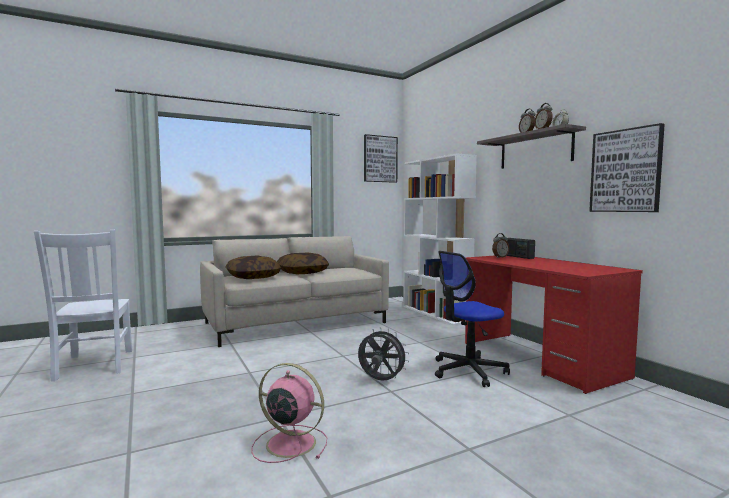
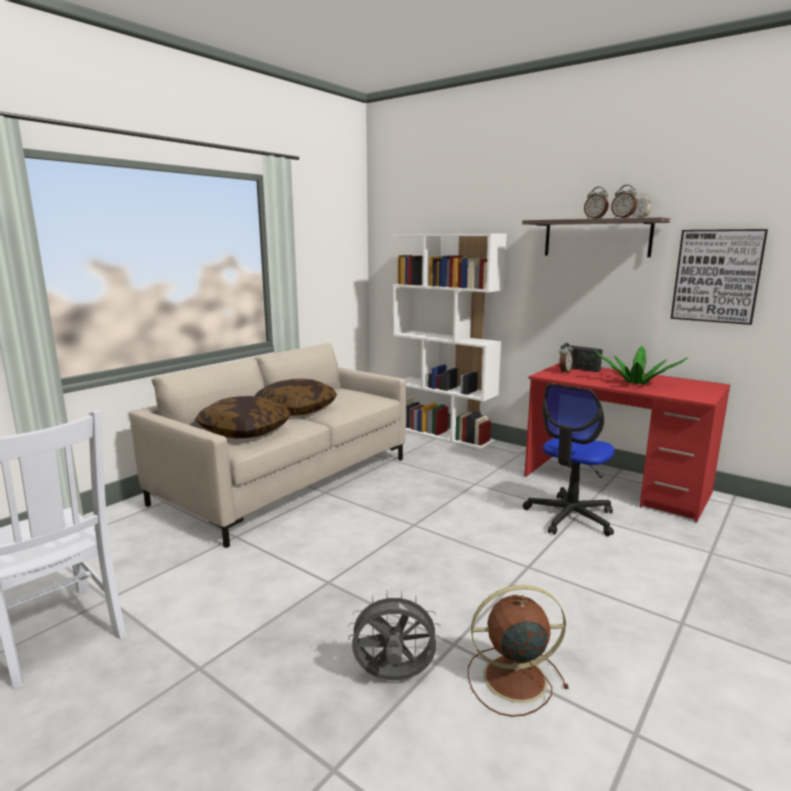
camera: 25 degrees left, 10 degrees up
pink fan [251,363,327,463] -> brown fan [468,585,569,717]
grey fan [358,327,409,381] -> grey fan moved to [348,591,441,680]
picture [364,134,398,183] -> none
none -> potted plant [594,346,689,384]

